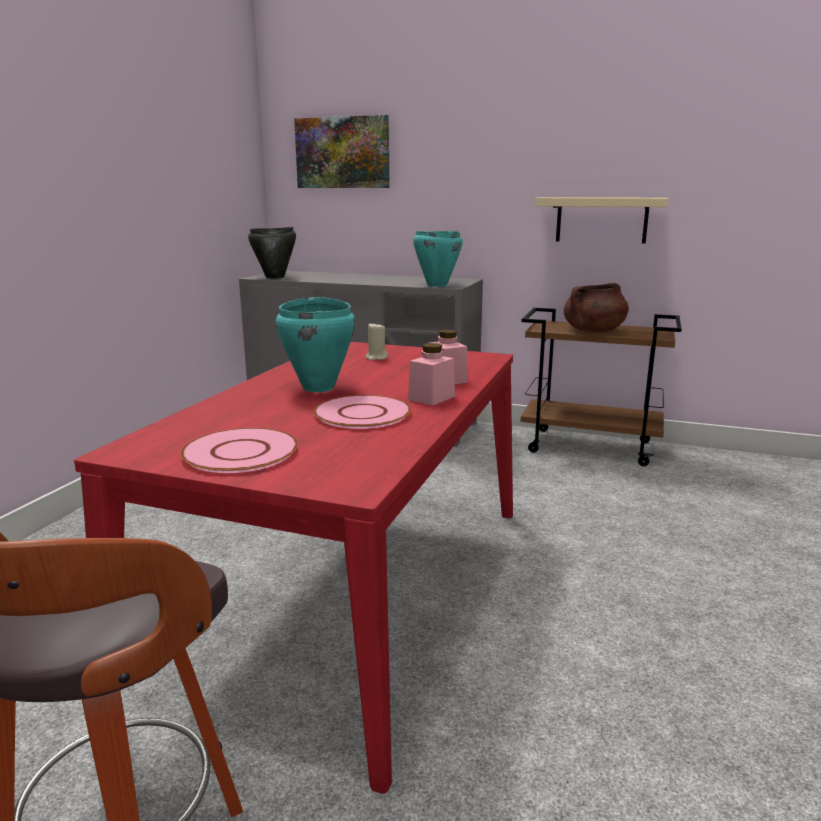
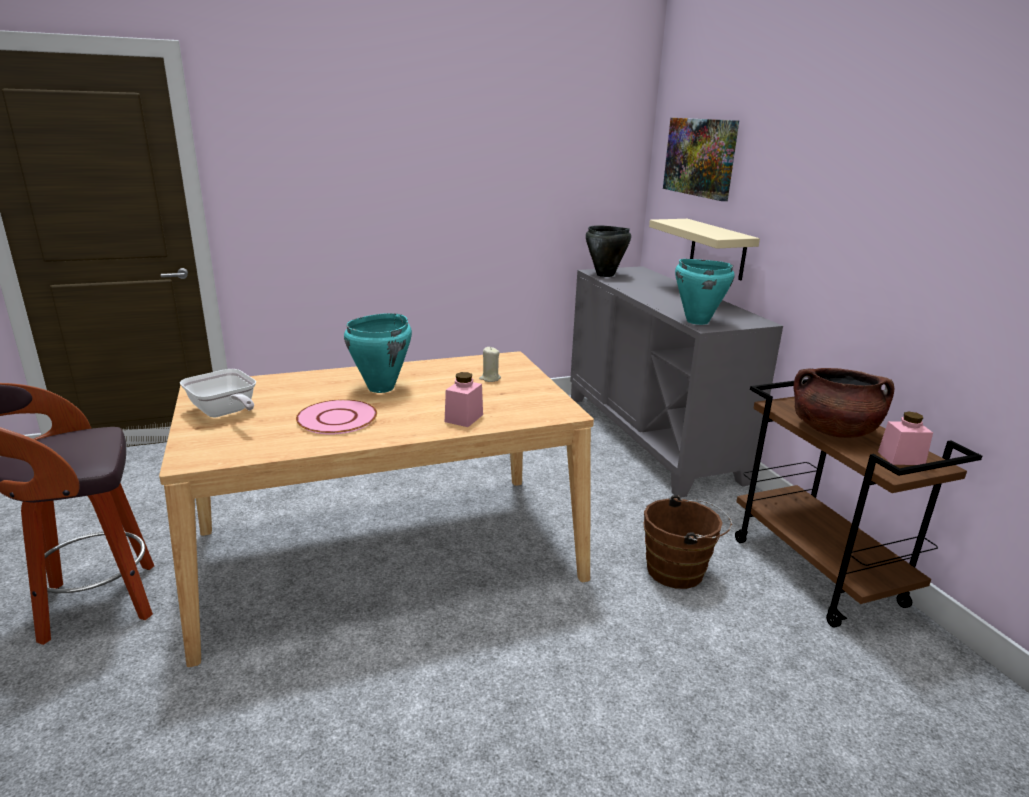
camera: 50 degrees right, 5 degrees up
red dining table [74,342,513,794] -> beige dining table [159,351,594,667]
pink plate [180,428,298,473] -> frying pan [180,369,256,417]
pink jar [408,343,455,406] -> pink jar moved to [878,411,933,465]
beige shelf [535,197,669,243] -> beige shelf moved to [649,219,760,280]
none -> brown bucket [644,495,732,589]

